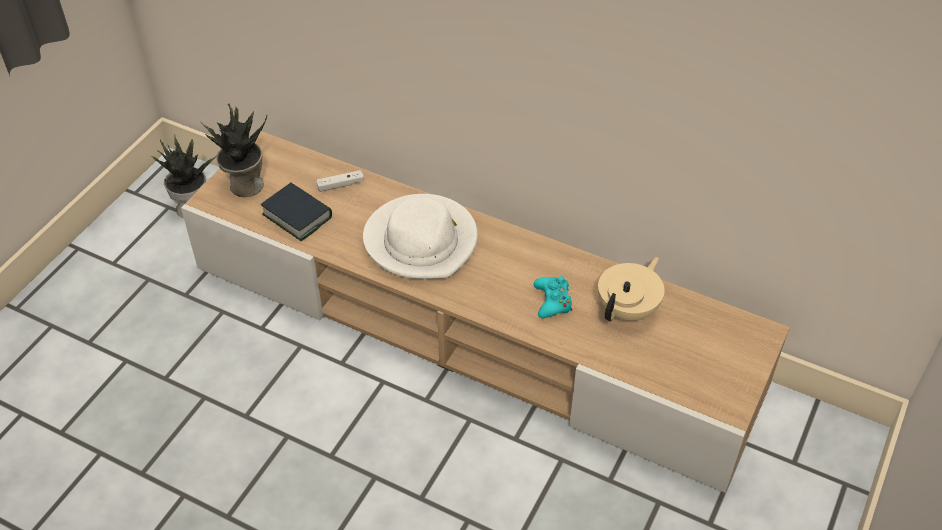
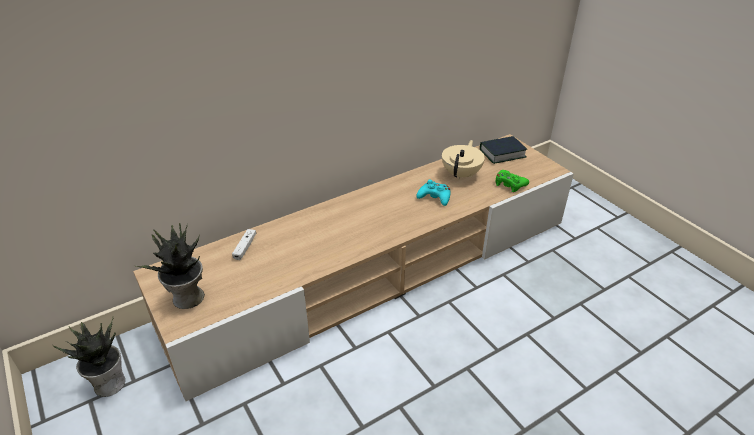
camera: 60 degrees left, 10 degrees down
book [261,183,332,241] -> book moved to [480,136,527,164]
white hat [363,194,478,279] -> none
beige teapot [598,257,665,322] -> beige teapot turned 45 degrees clockwise [442,140,485,180]
none -> green game controller [496,170,529,192]

